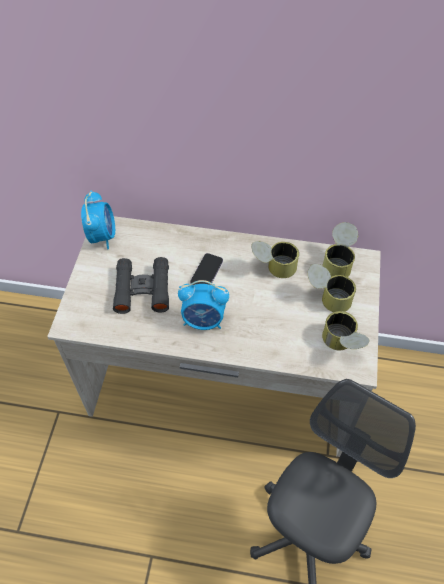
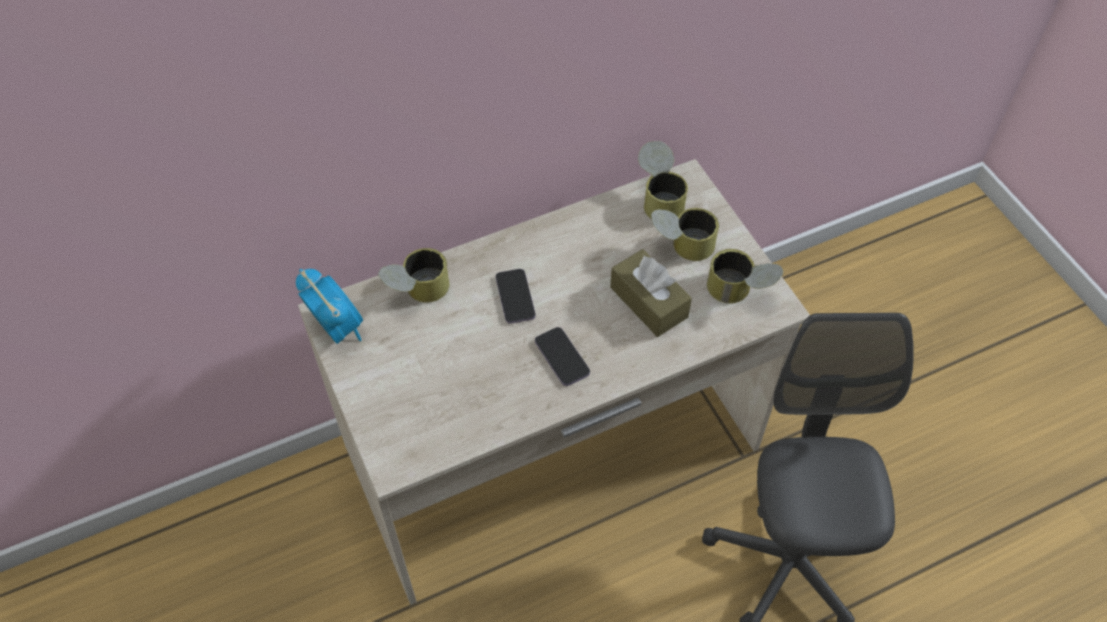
camera: 35 degrees left, 0 degrees up
black binoculars [113,257,169,314] -> none
alarm clock [178,280,229,330] -> phone [535,327,590,386]
can [251,241,299,278] -> can moved to [378,248,449,303]
none -> brown tissue box [610,249,692,337]

